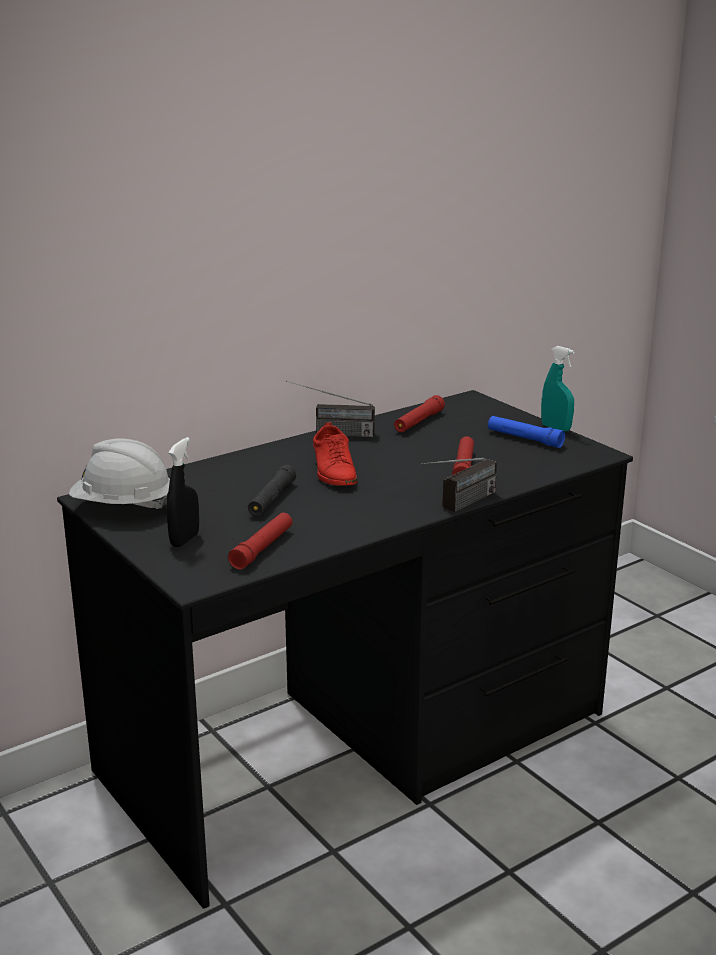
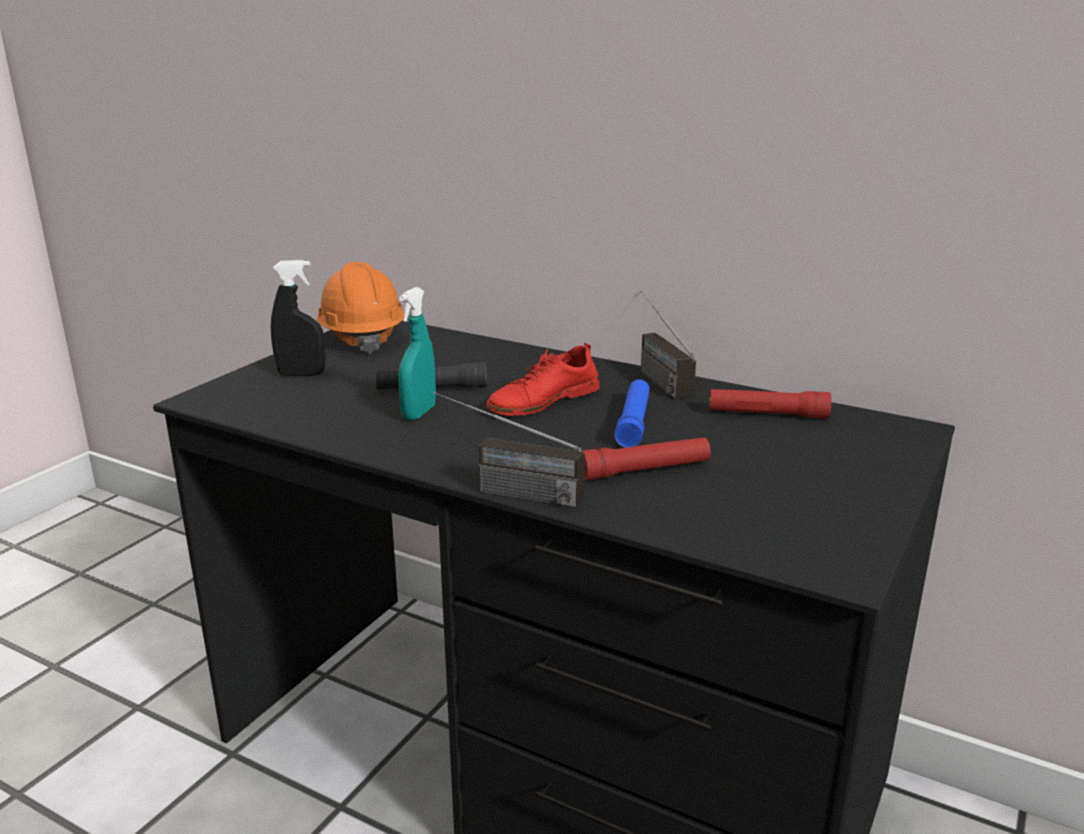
camera: 65 degrees right, 0 degrees up
white hard hat [69,438,170,509] -> orange hard hat [317,262,404,354]
red flashlight [228,513,292,570] -> none
blue flashlight [488,416,565,448] -> blue flashlight moved to [614,379,650,448]
turquoise spray bottle [541,346,574,432] -> turquoise spray bottle moved to [398,287,436,420]

